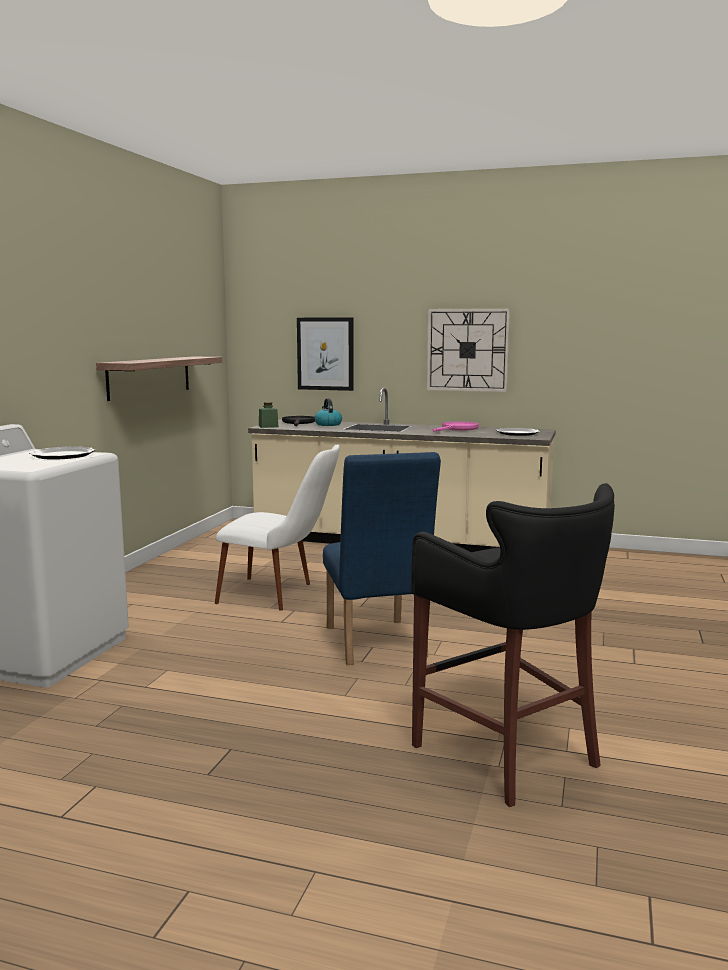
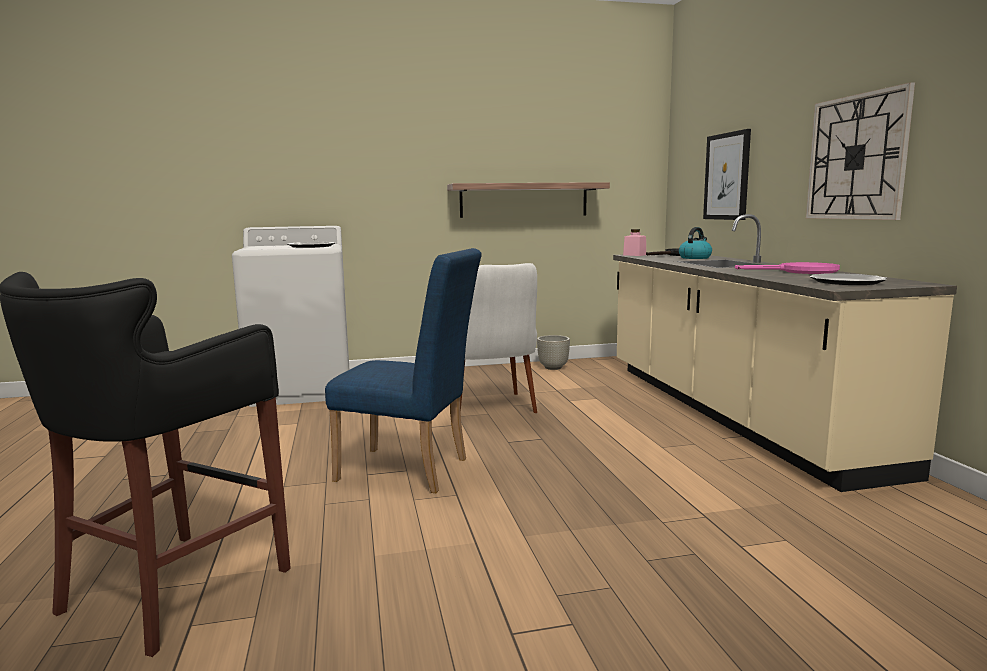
camera: 60 degrees right, 0 degrees up
green jar [259,402,278,428] -> pink jar [623,229,646,256]
blue chair [323,452,441,665] -> blue chair turned 120 degrees counterclockwise [325,248,482,493]
none -> grey planter [537,335,570,370]

